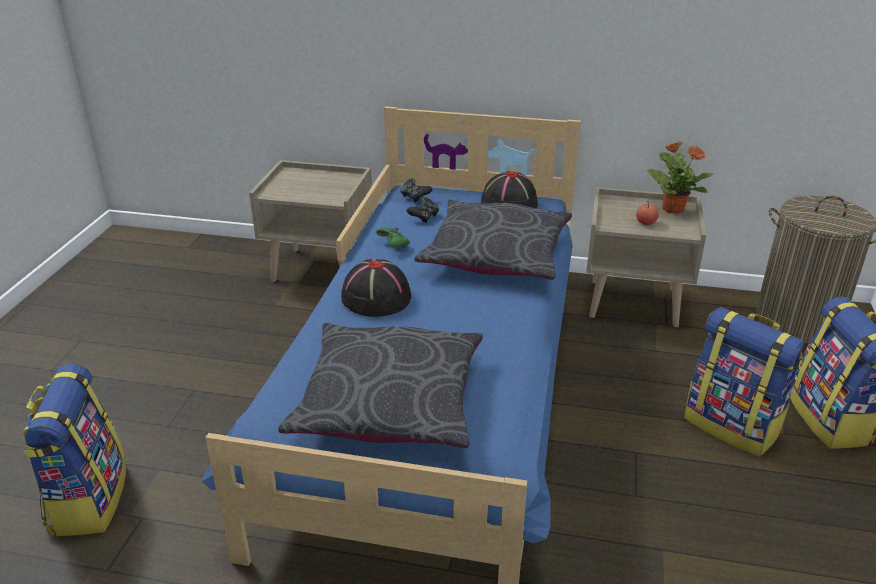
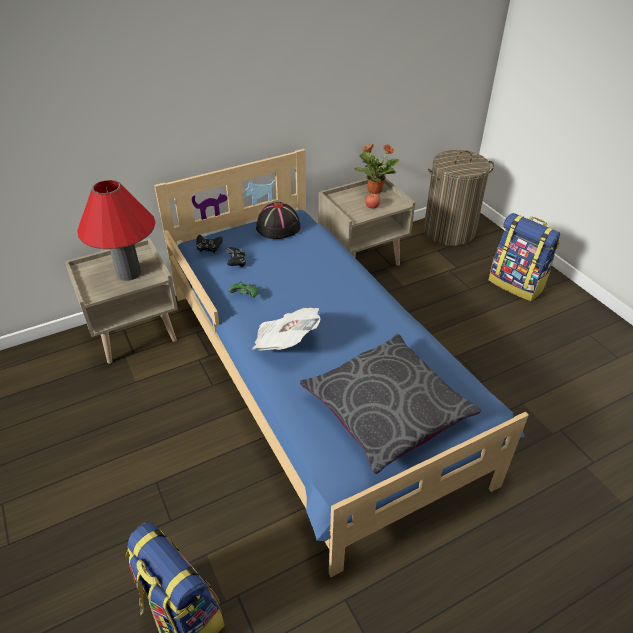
camera: 40 degrees left, 10 degrees up
black hat [341,259,411,317] -> newspaper [252,308,321,350]
grey pillow [414,200,572,280] -> none
backpack [684,307,804,456] -> none
none -> red table lamp [77,180,155,281]

